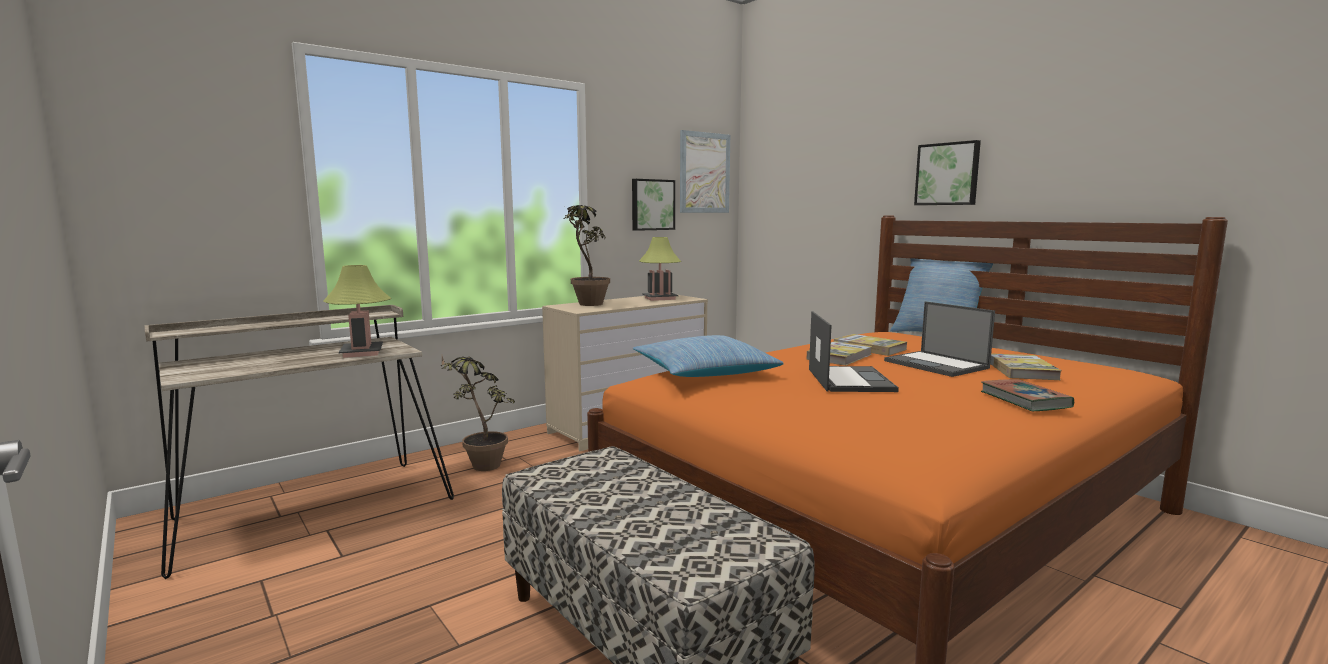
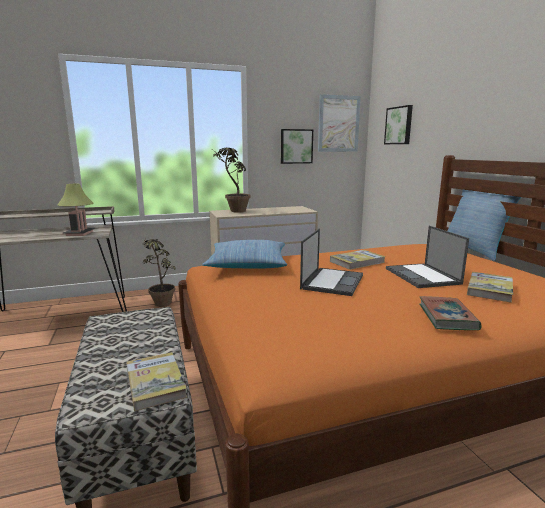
camera: 20 degrees right, 5 degrees up
table lamp [639,237,681,301] -> none
book [834,334,907,356] -> book moved to [126,352,187,411]
picture [914,140,981,205] -> picture moved to [384,105,413,144]

